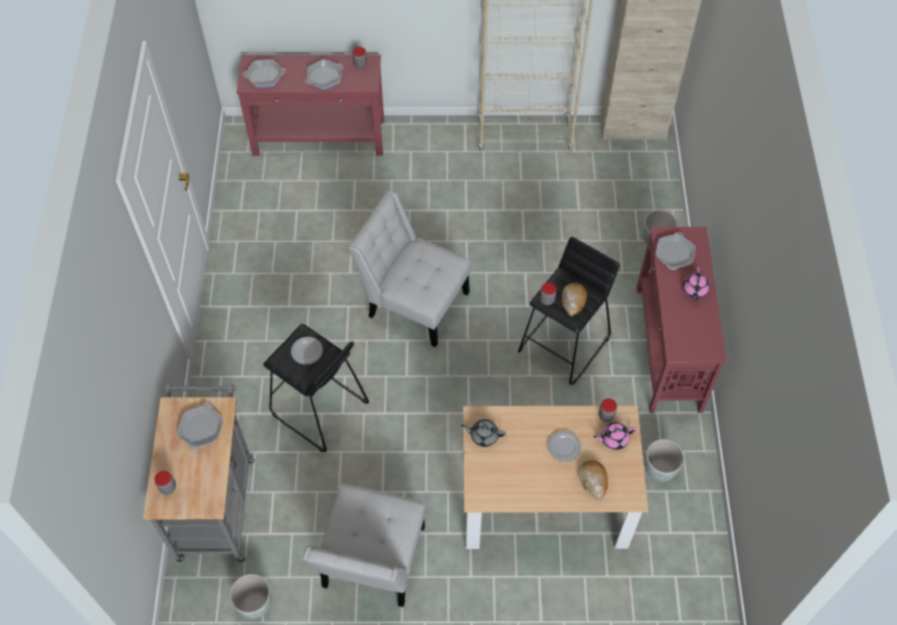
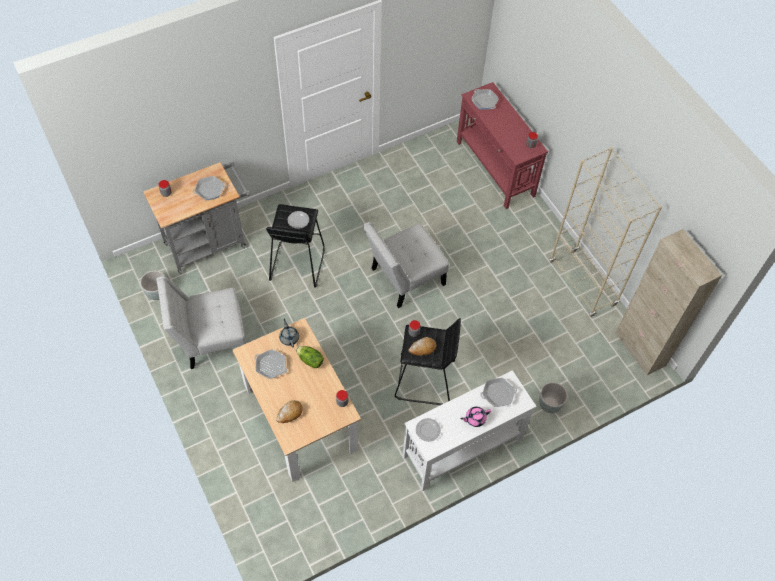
camera: 60 degrees right, 0 degrees up
frying pan [305,59,343,90] -> frying pan moved to [254,349,287,379]
white chair [348,191,471,347] -> white chair turned 120 degrees counterclockwise [363,222,449,308]
plate [547,431,581,462] -> plate moved to [416,418,441,442]
pink teapot [593,422,637,450] -> none
red console table [637,227,726,413] -> white console table [403,370,537,491]
grey planter [645,439,684,482] -> none
none -> lettuce [296,346,324,368]

